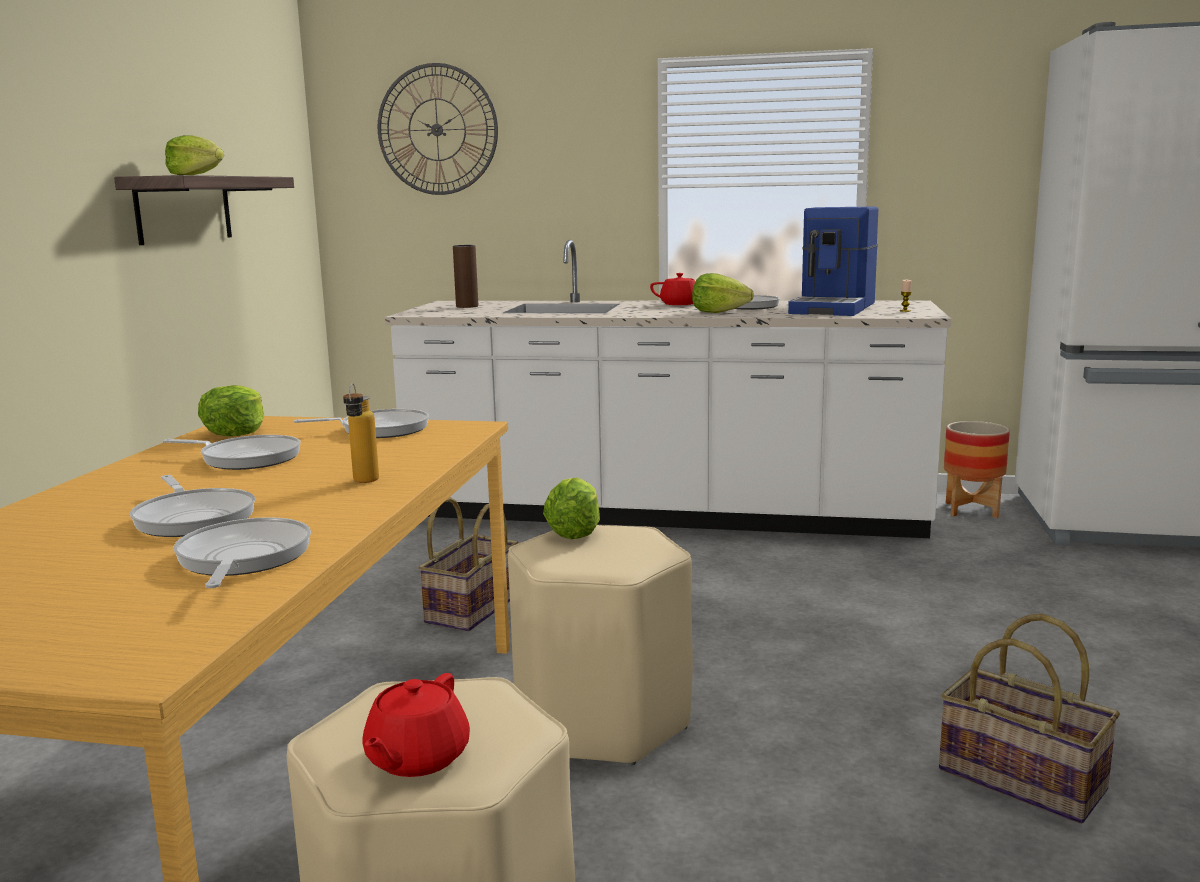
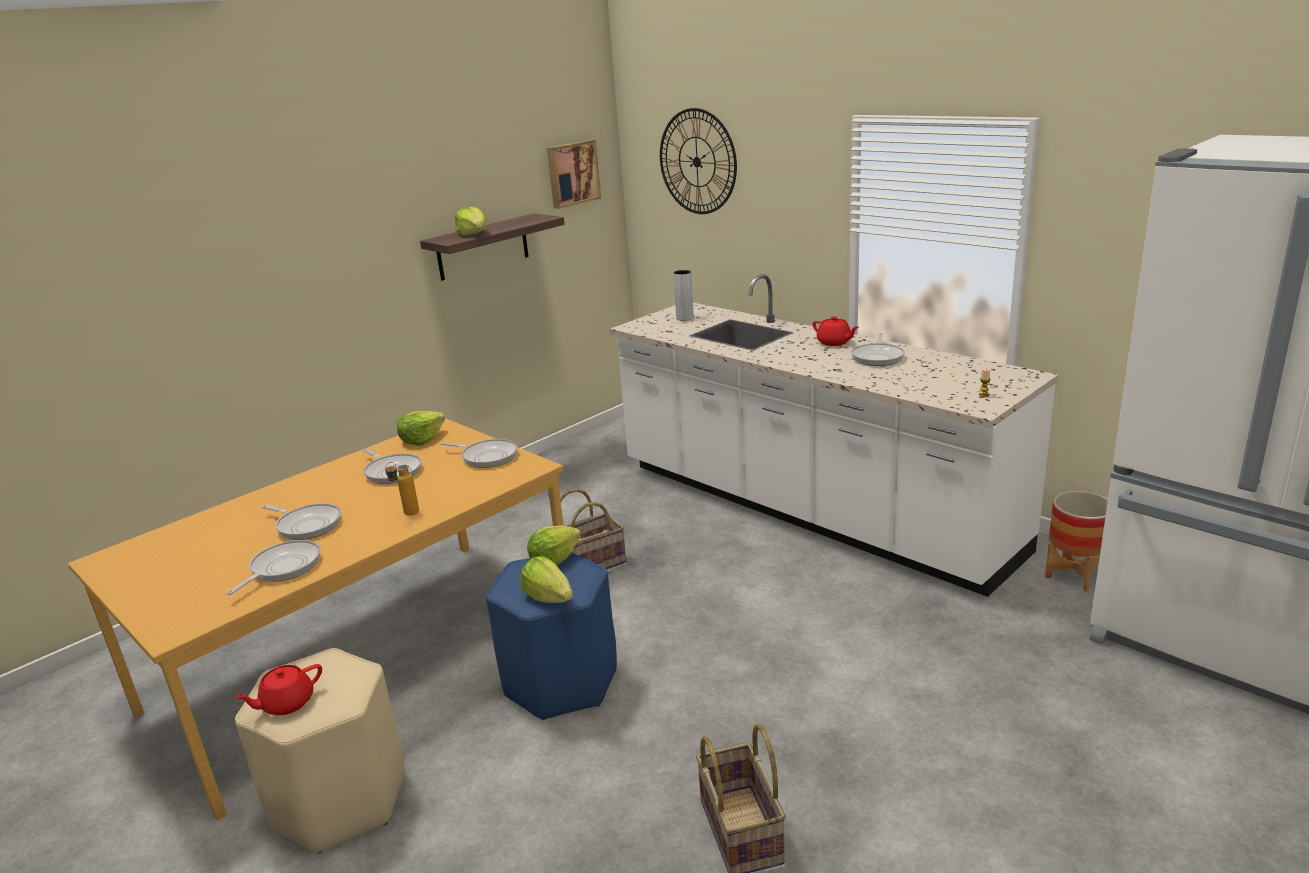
camera: 35 degrees right, 10 degrees up
frying pan [130,475,255,537] -> frying pan turned 60 degrees counterclockwise [262,503,341,540]
brown vase [453,245,478,308] -> grey vase [673,270,694,321]
beige stool [508,525,693,765] -> blue stool [486,552,617,720]
lettuce [692,273,754,313] -> lettuce moved to [520,556,573,603]
coffee machine [788,206,878,316] -> none
none -> picture [547,140,601,209]

